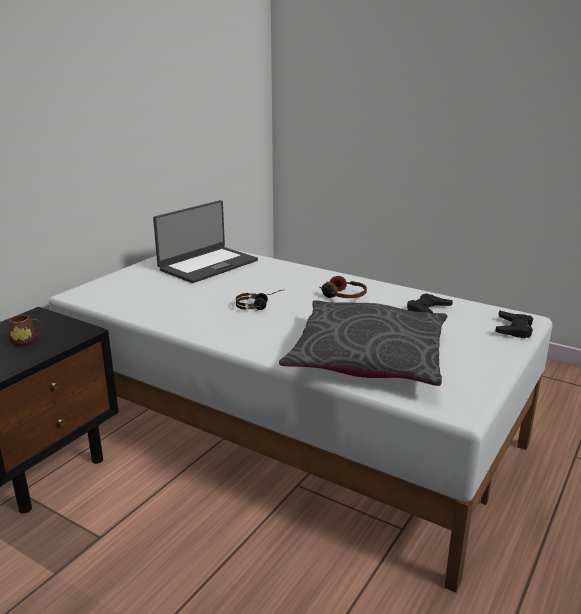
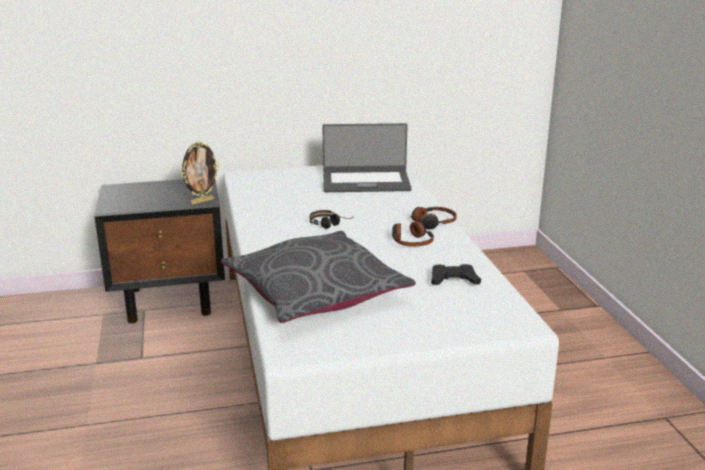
camera: 45 degrees right, 0 degrees up
brown mug [8,315,42,347] -> none
black game controller [495,310,533,338] -> none
none -> picture frame [181,141,220,205]
none -> headphones [409,207,457,229]

